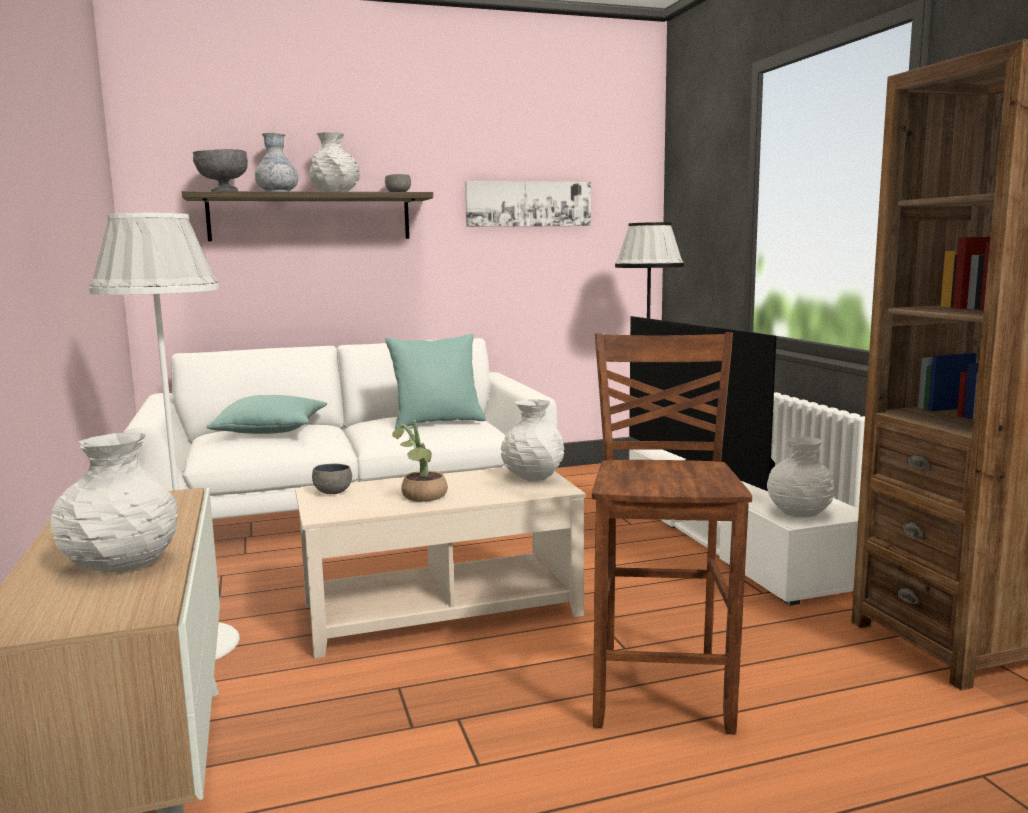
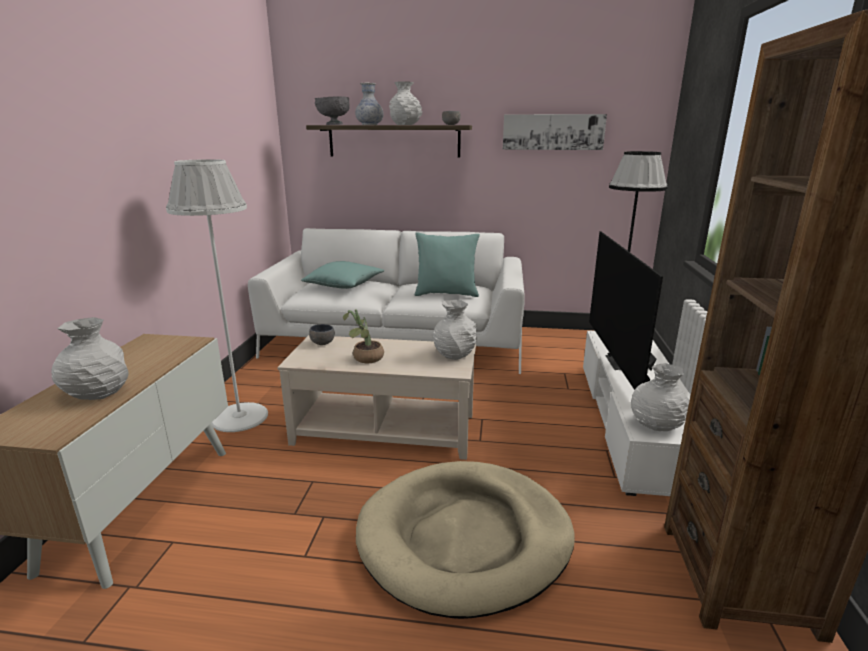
camera: 25 degrees right, 10 degrees up
brown stool [592,332,752,734] -> beige dog bed [356,461,575,619]

